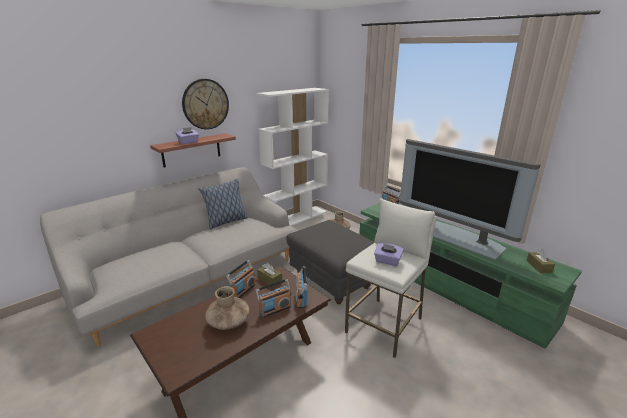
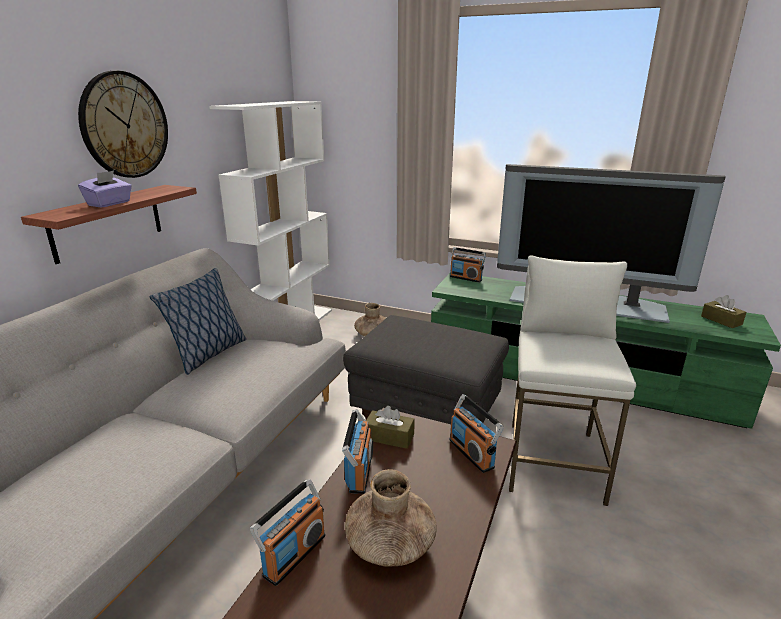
camera: 25 degrees left, 0 degrees up
radio [255,279,291,318] -> radio moved to [250,479,326,586]
purple tissue box [374,243,404,266] -> none

